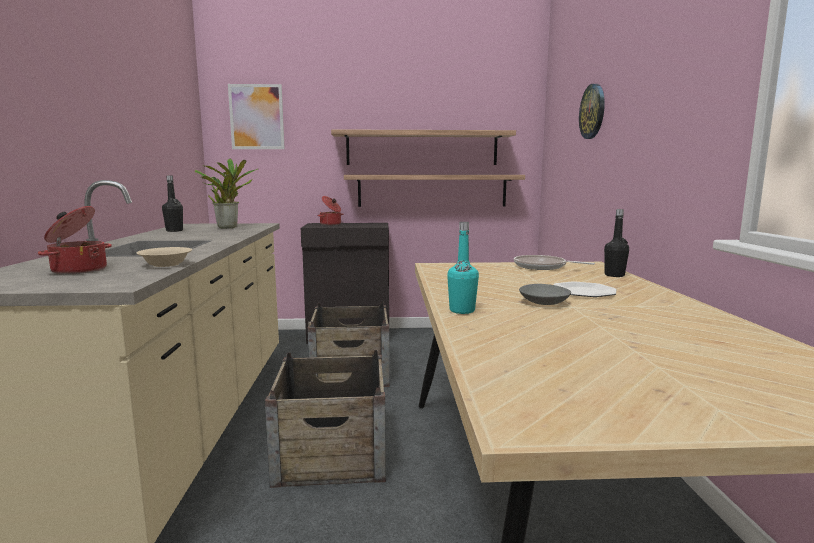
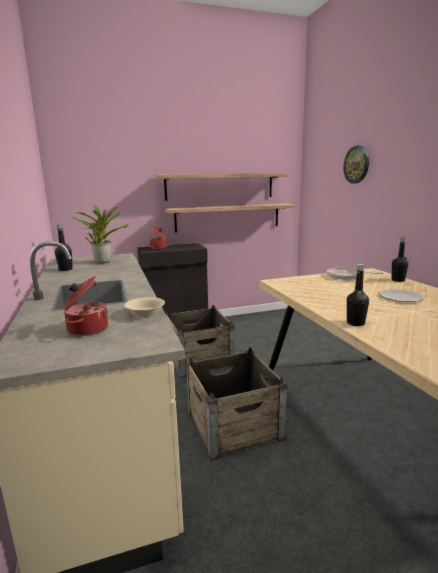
camera: 15 degrees left, 5 degrees up
picture [228,84,285,149] -> none
turquoise bottle [447,222,479,314] -> black bottle [347,264,369,326]
grey bowl [519,284,571,305] -> none

